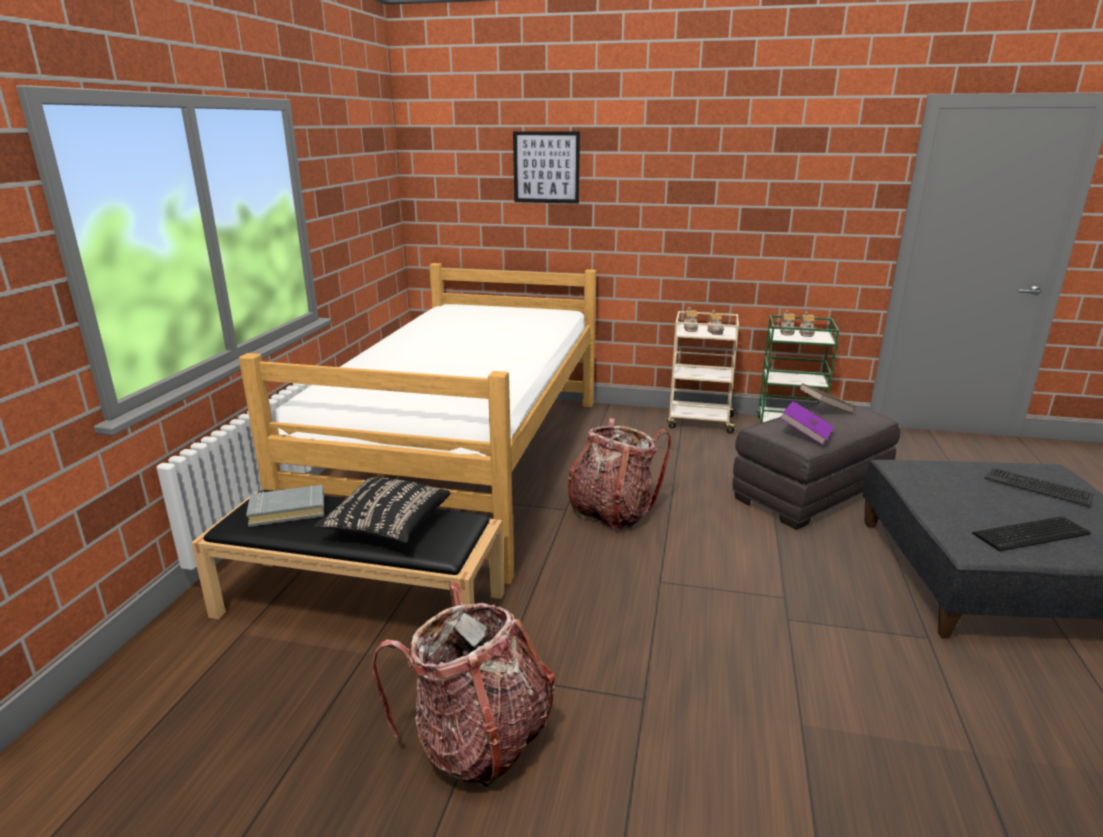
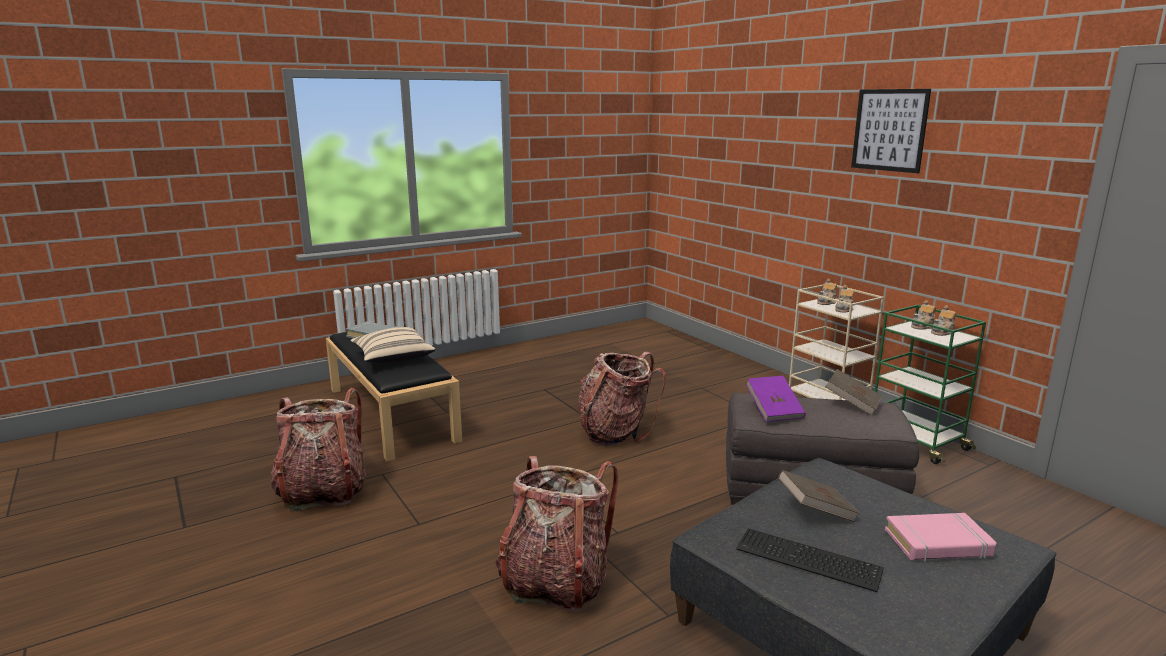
camera: 45 degrees right, 5 degrees down
bed [239,263,596,584] -> none
black pillow [314,477,451,543] -> beige pillow [350,327,435,363]
picture [513,131,580,204] -> picture moved to [851,89,931,173]
keyboard [984,467,1094,507] -> pink book [885,513,996,561]
none -> backpack [495,456,618,611]
none -> brown book [778,470,860,522]

